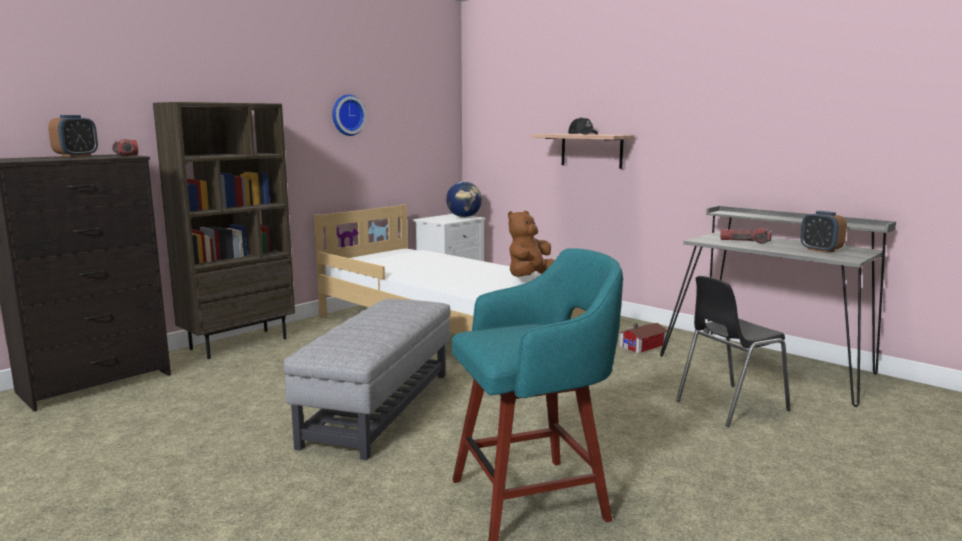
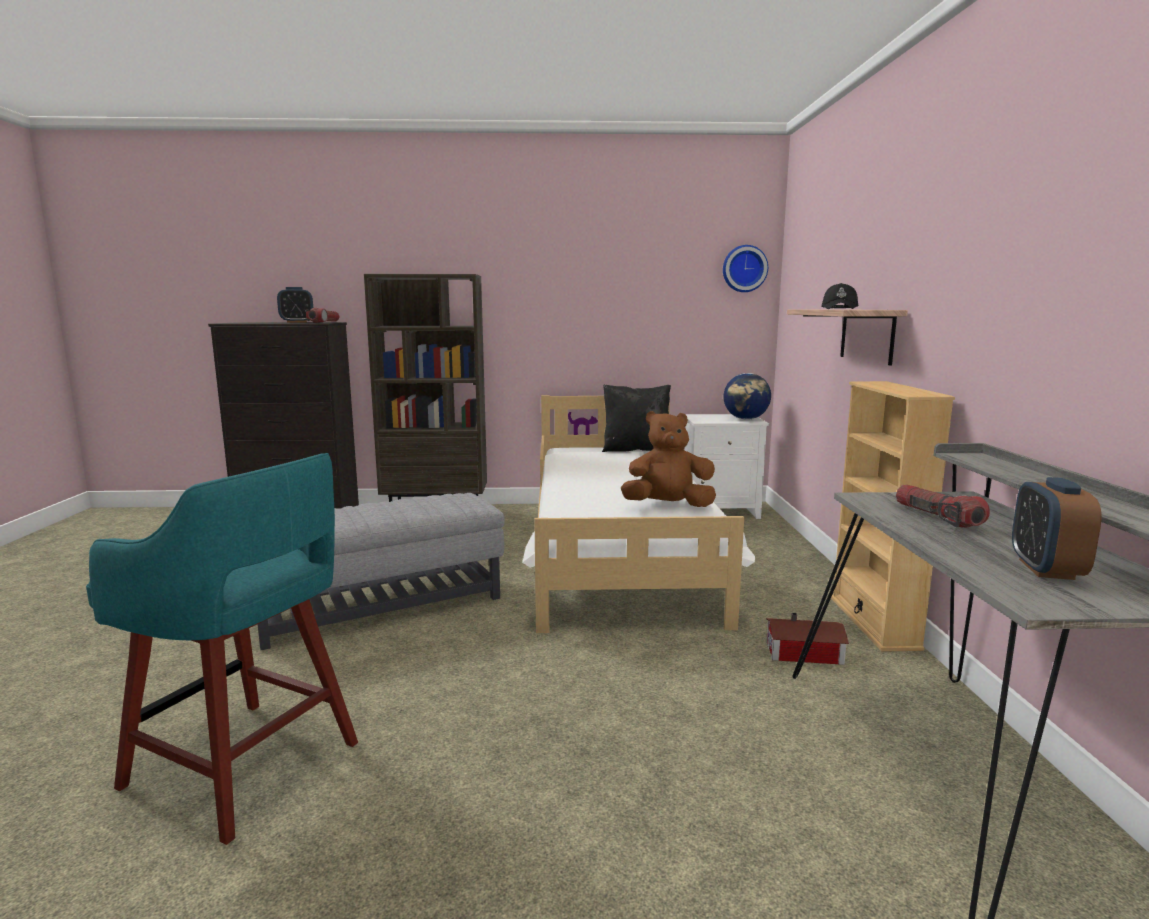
camera: 45 degrees right, 0 degrees up
wall clock [332,94,367,136] -> wall clock moved to [723,245,768,292]
black chair [676,276,790,427] -> none
none -> black pillow [602,385,671,452]
none -> beige bookcase [831,381,955,652]

